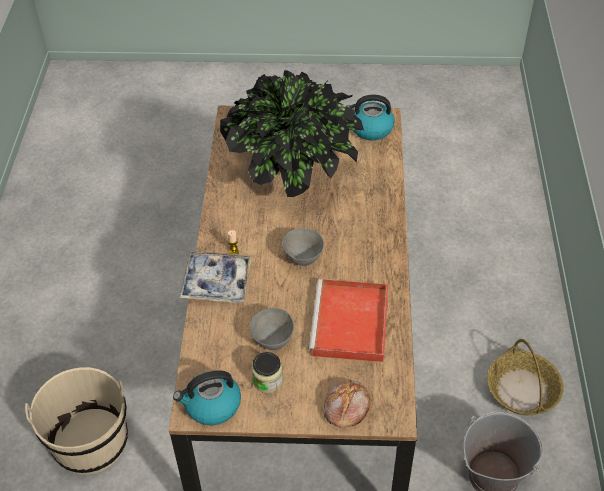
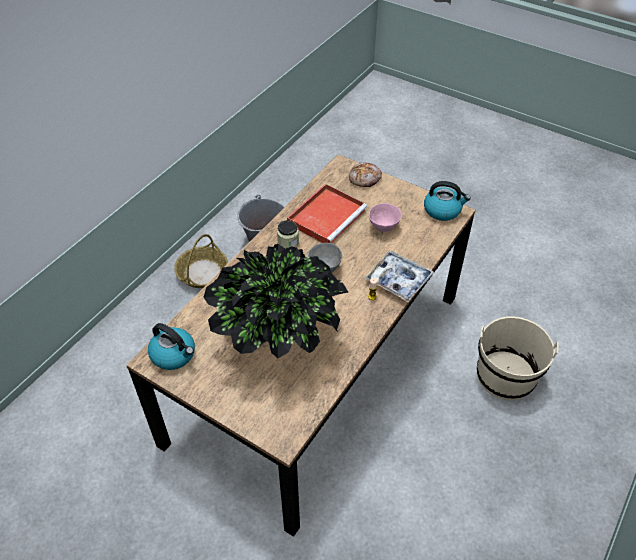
camera: 150 degrees left, 0 degrees up
grey bowl [249,308,294,350] -> pink bowl [369,203,402,232]
jar [252,352,283,393] -> jar moved to [277,220,299,248]

